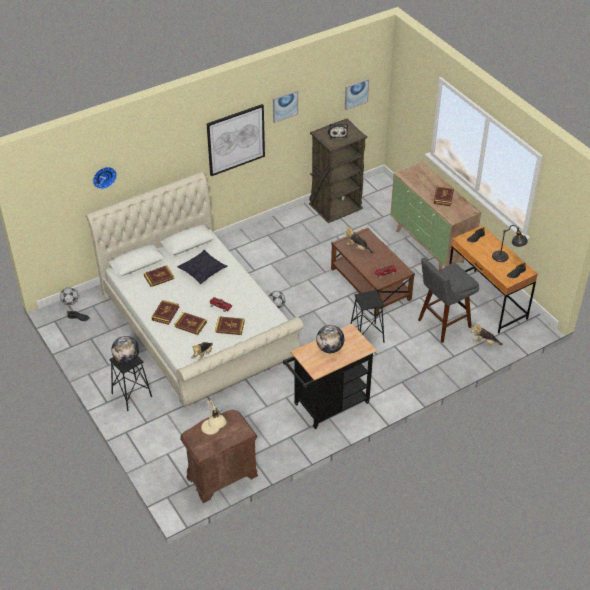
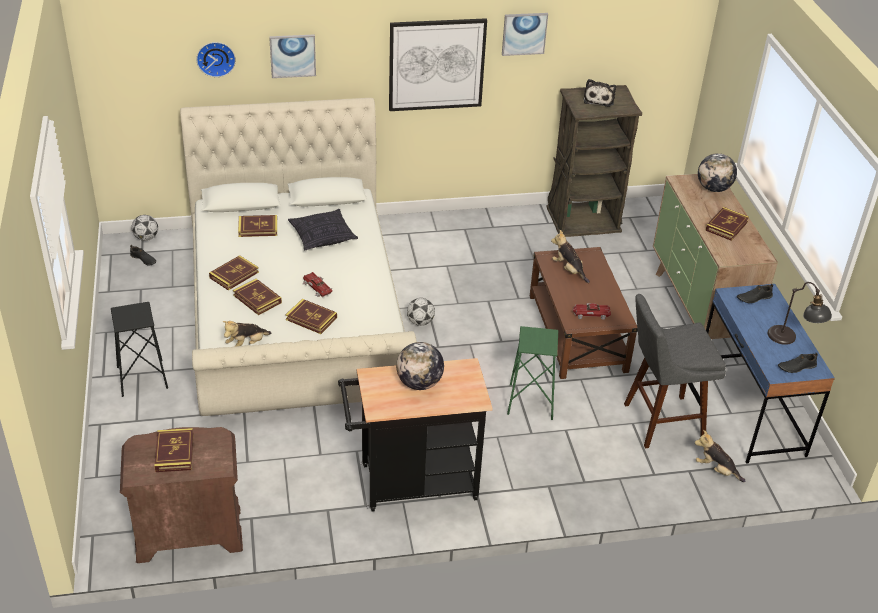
camera: 20 degrees right, 5 degrees down
globe [111,336,139,364] -> globe moved to [698,153,737,192]
beige table lamp [201,400,227,435] -> book [154,428,193,472]
picture [345,79,369,110] -> picture moved to [269,34,316,78]
black stool [351,290,384,343] -> green stool [507,326,558,420]
brown desk [449,225,538,334] -> blue desk [706,284,835,464]

